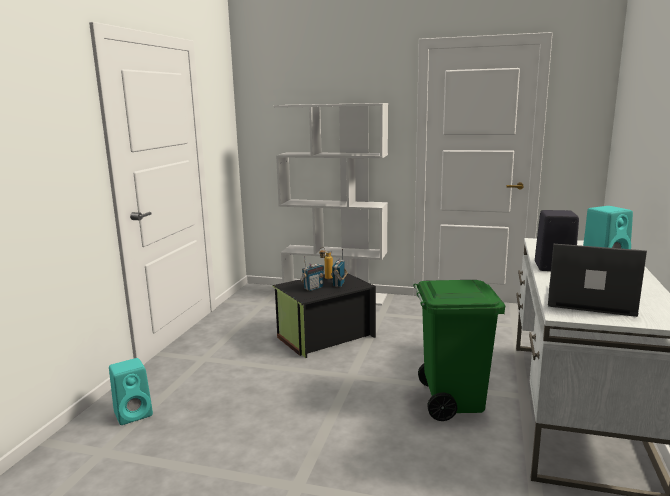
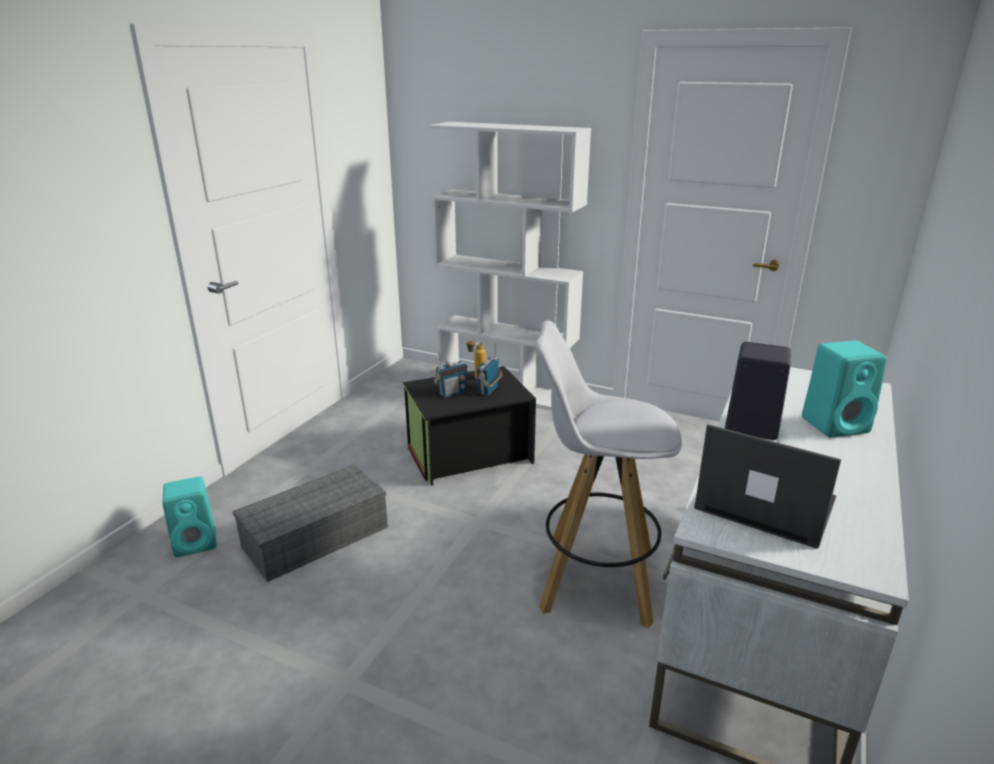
camera: 10 degrees right, 10 degrees up
green trash can [413,280,505,421] -> white stool [535,320,682,628]
none -> grey storage box [233,465,388,582]

